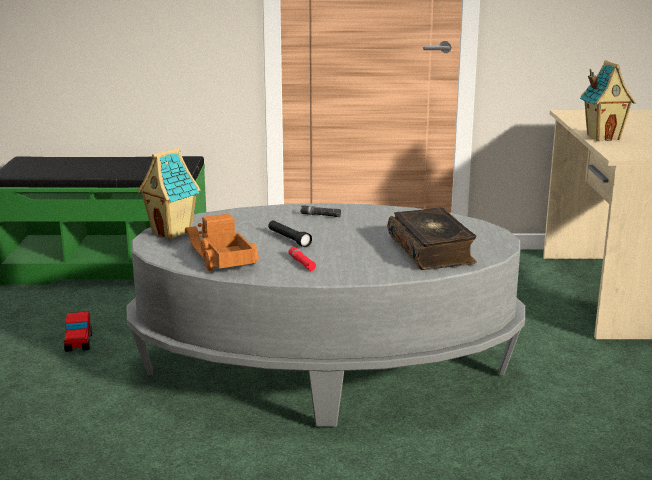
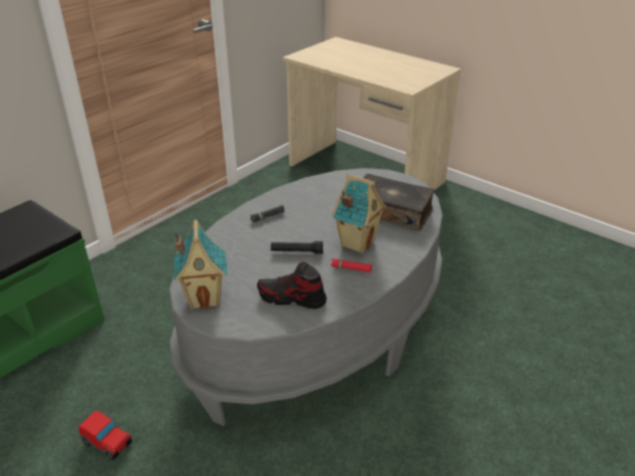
camera: 50 degrees left, 15 degrees up
toy truck [185,213,260,271] -> shoe [257,262,327,309]
toy house [580,60,636,141] -> toy house moved to [331,174,386,254]

